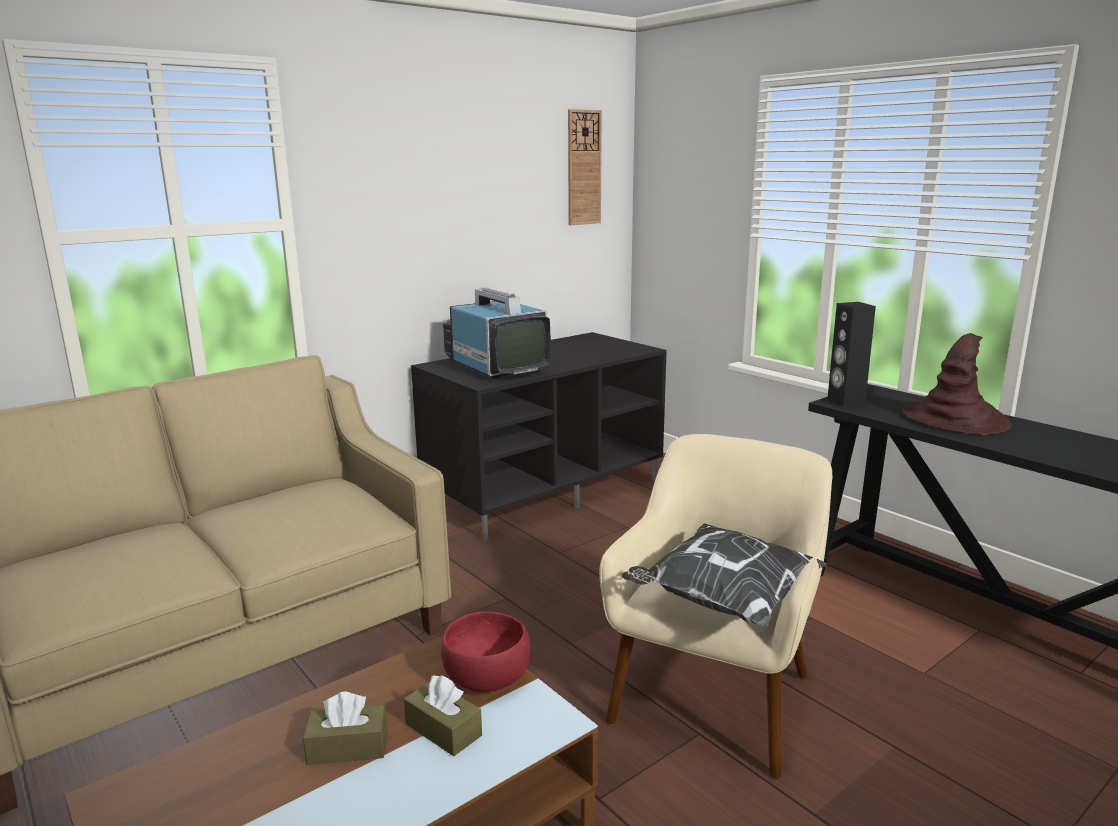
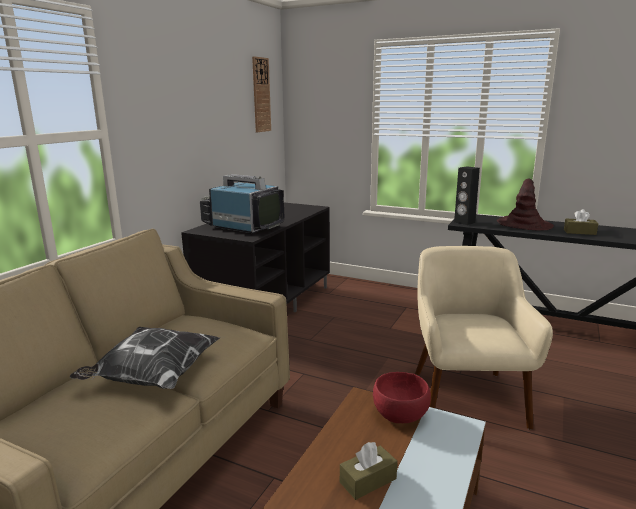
camera: 25 degrees left, 0 degrees up
brown tissue box [404,675,482,756] -> brown tissue box moved to [564,209,598,235]
pillow [621,523,827,626] -> pillow moved to [70,327,220,389]

